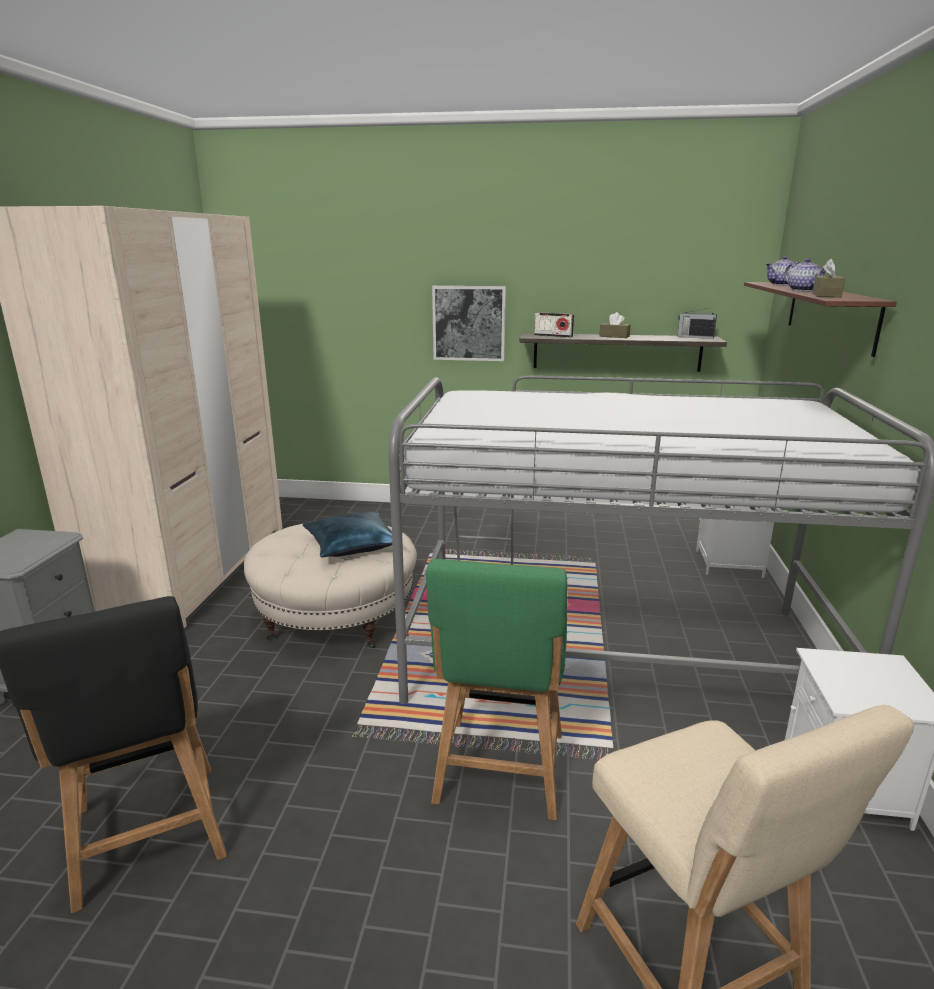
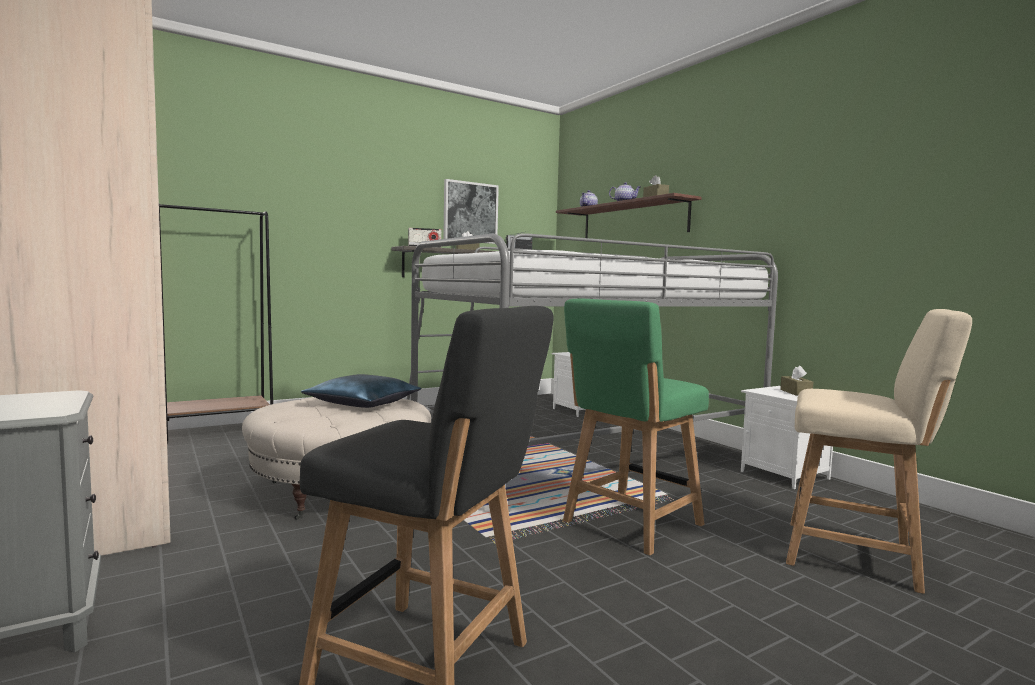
camera: 40 degrees left, 15 degrees down
green chair [426,559,567,820] -> green chair turned 75 degrees clockwise [563,299,709,555]
picture [432,286,506,361] -> picture moved to [443,179,499,244]
none -> clothes rack [159,204,273,444]
none -> brown tissue box [780,365,813,396]

